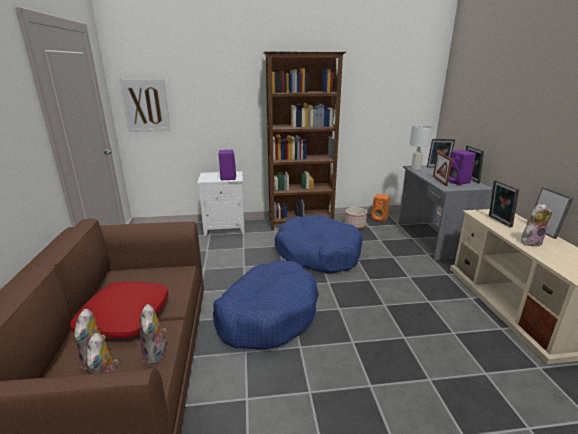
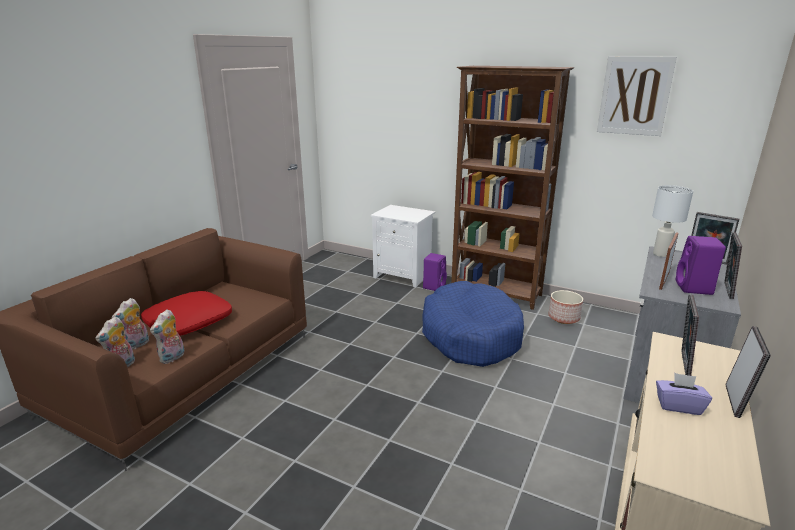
camera: 35 degrees right, 0 degrees up
picture [119,79,171,132] -> picture moved to [597,56,677,136]
blue dog bed [213,260,319,350] -> none
purple speaker [219,150,236,180] -> purple speaker moved to [423,253,447,291]
orange speaker [371,194,390,222] -> none
plush toy [521,204,552,247] -> purple tissue box [656,373,712,415]

